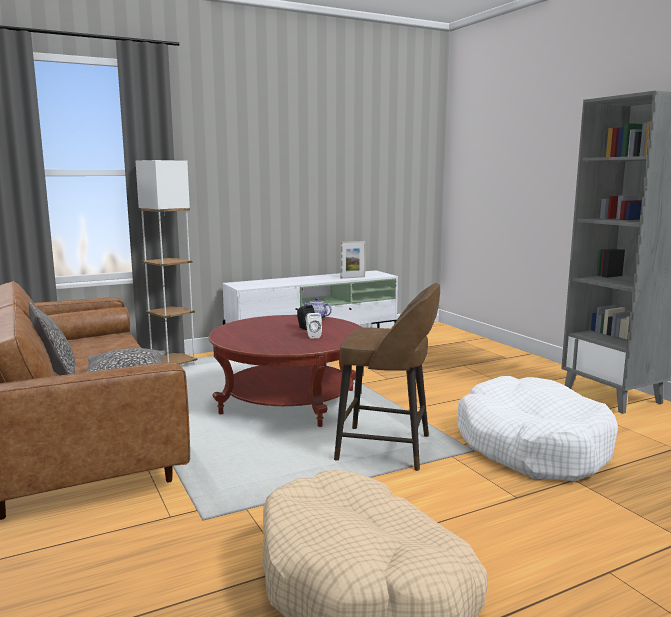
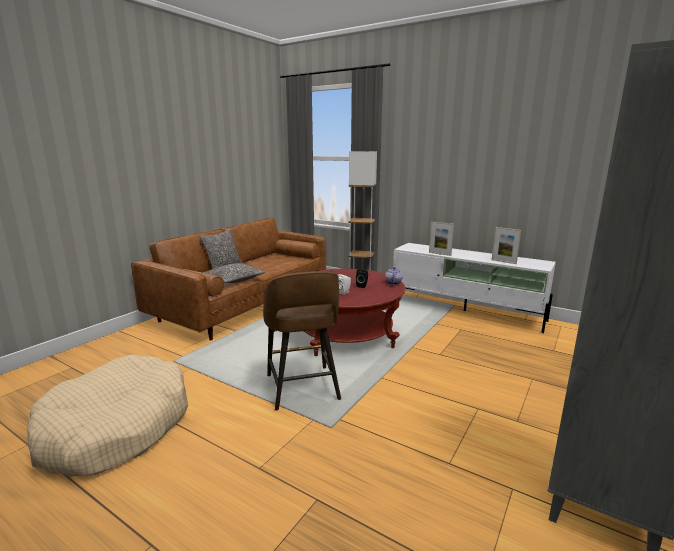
camera: 60 degrees right, 5 degrees up
white dog bed [457,376,618,482] -> none
none -> picture frame [429,222,454,256]

